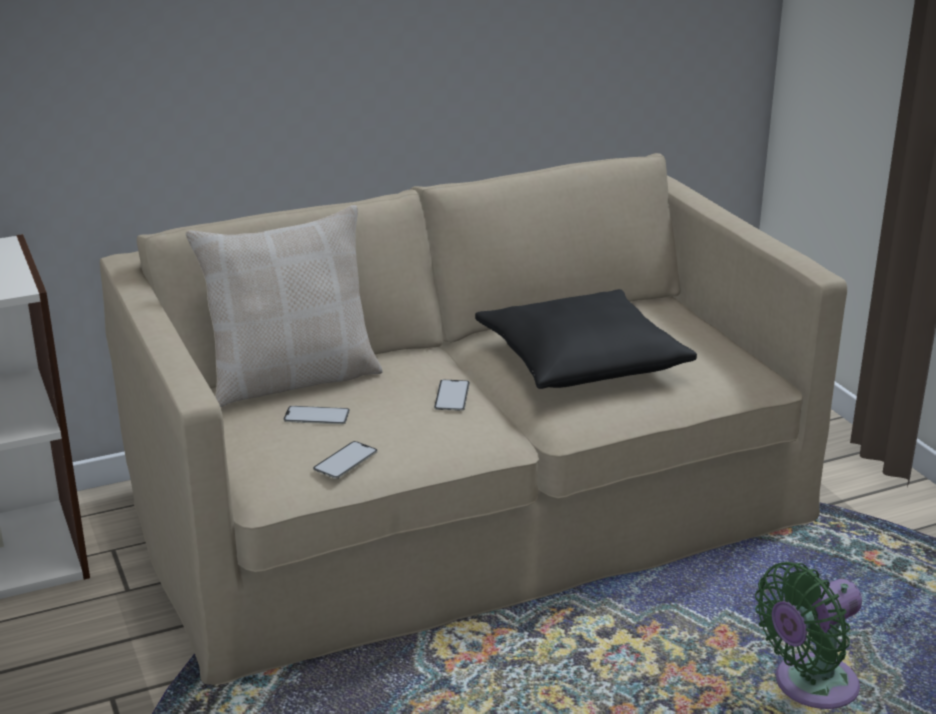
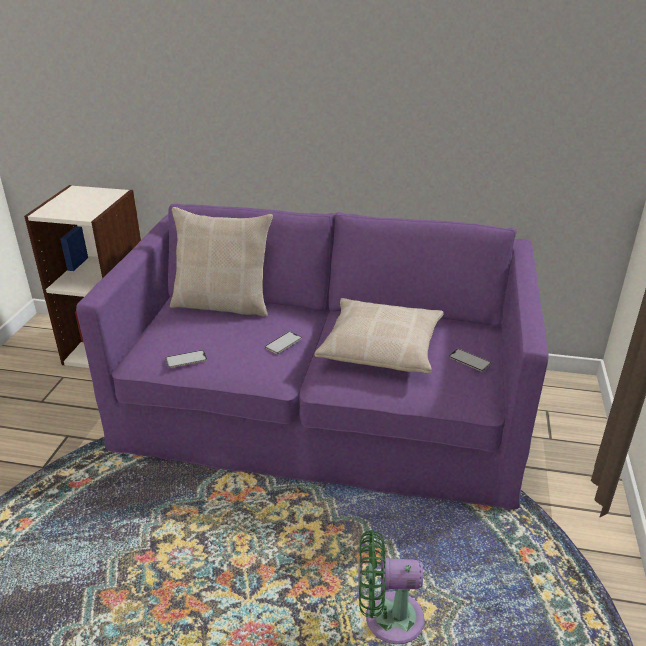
camera: 35 degrees right, 5 degrees up
beige sofa [100,153,847,685] -> purple sofa [76,204,549,510]
phone [284,406,350,425] -> phone moved to [449,349,491,371]
black pillow [475,289,697,389] -> beige pillow [315,298,444,373]

